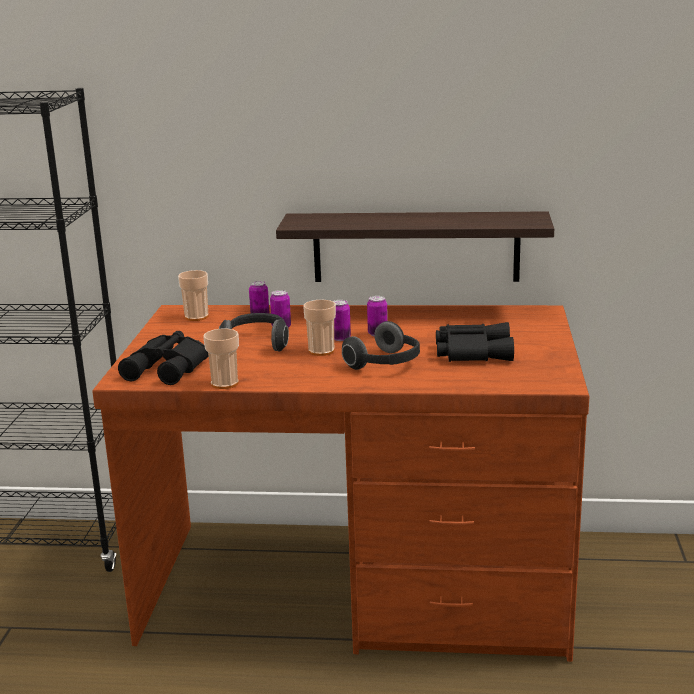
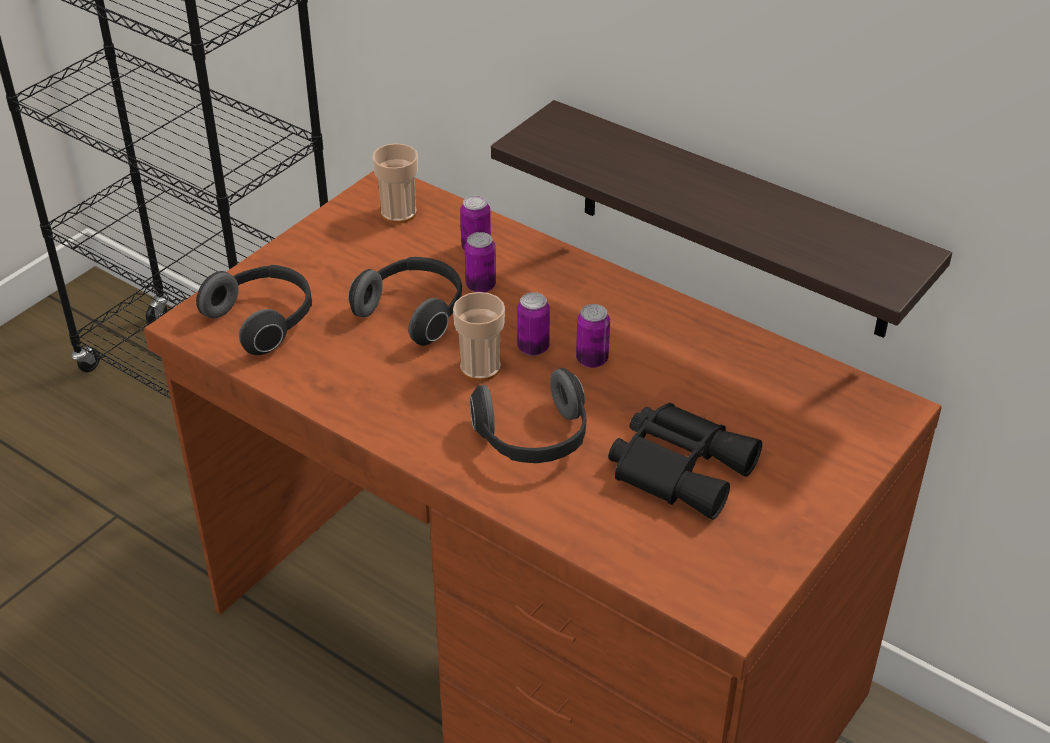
camera: 30 degrees right, 20 degrees up
black binoculars [118,331,208,385] -> headphones [196,265,312,355]
cup [203,329,239,389] -> none

